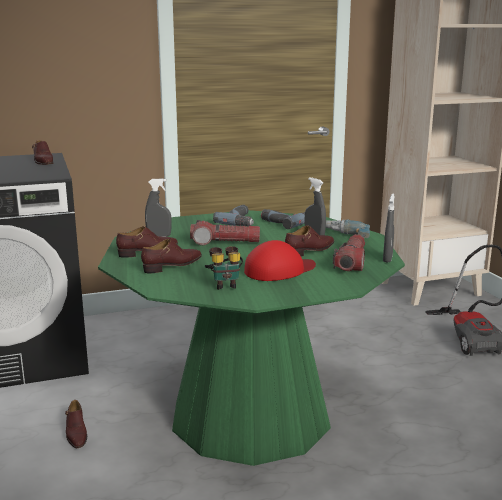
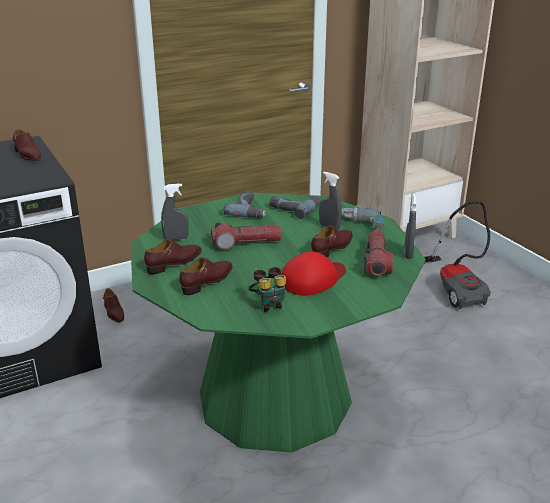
camera: 10 degrees left, 10 degrees up
brown shoe [65,400,87,448] -> brown shoe moved to [103,288,124,323]

